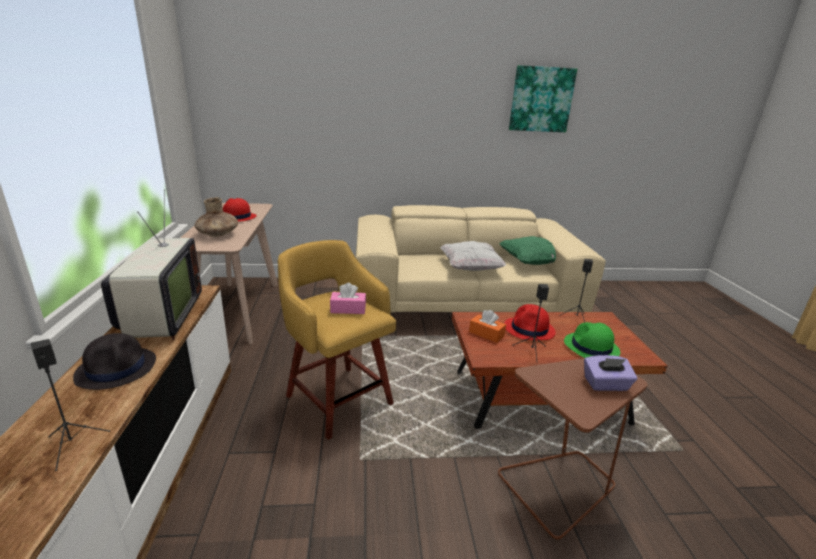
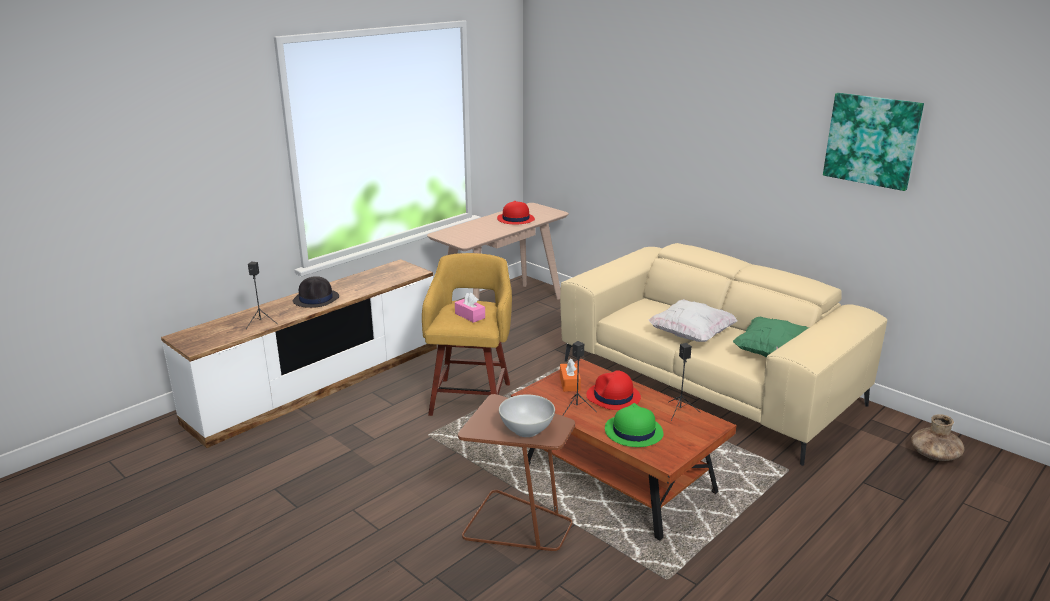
camera: 50 degrees right, 0 degrees up
television [101,189,202,340] -> none
brown vase [194,198,238,237] -> brown vase moved to [911,414,964,461]
purple tissue box [584,355,638,391] -> white bowl [499,394,555,437]

